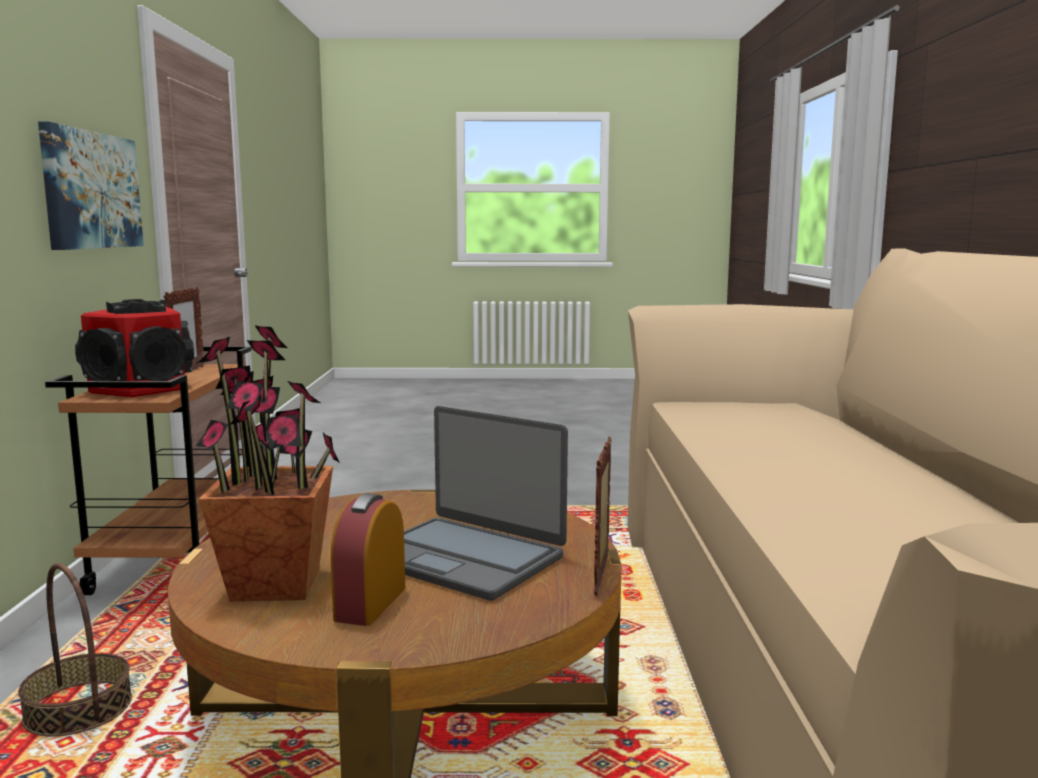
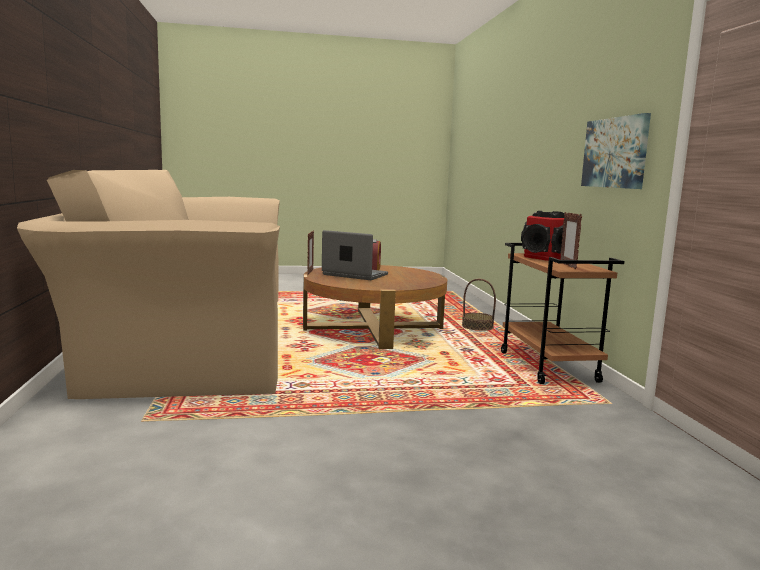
camera: 170 degrees right, 0 degrees up
potted plant [195,325,340,601] -> none

